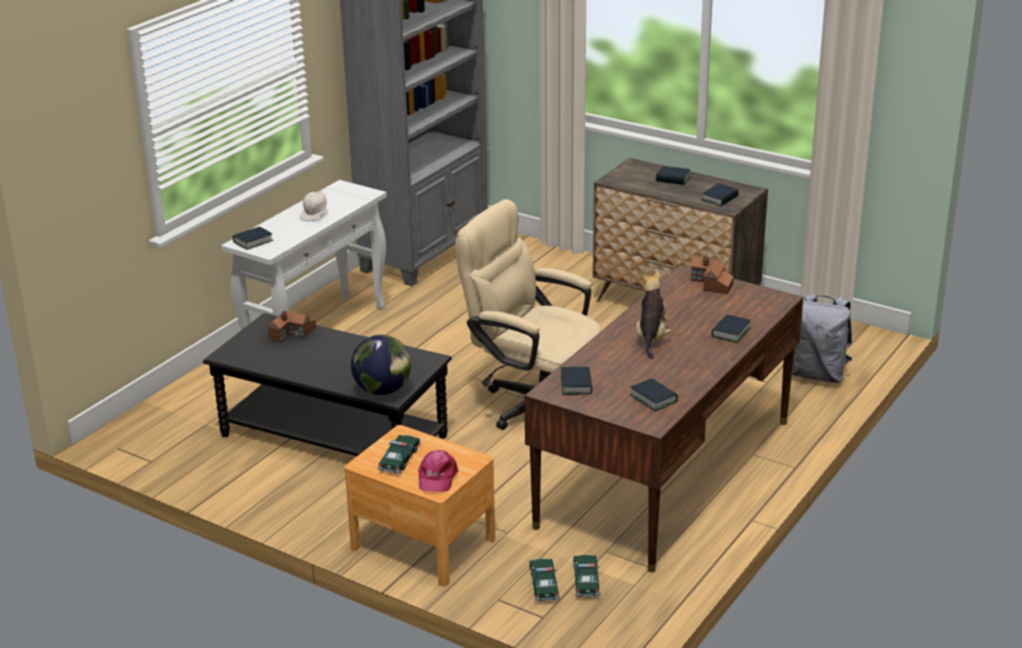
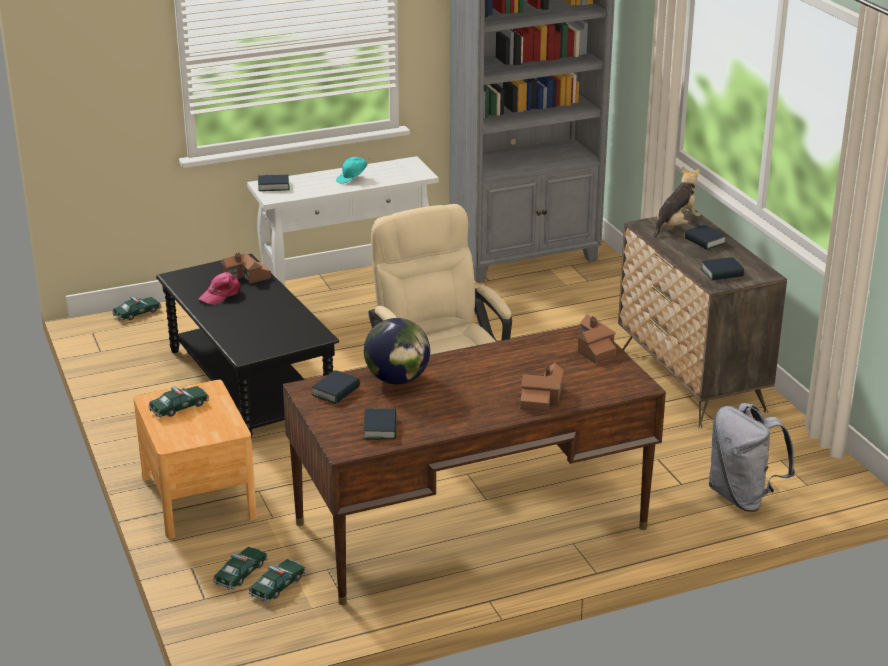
camera: 35 degrees right, 0 degrees up
white cap [300,191,327,221] -> turquoise cap [336,157,370,184]
globe [351,335,411,395] -> globe moved to [364,318,430,384]
pink cap [418,450,458,492] -> pink cap moved to [199,272,241,305]
plush toy [636,271,671,359] -> plush toy moved to [653,167,701,238]
book [712,314,751,342] -> toy house [520,363,564,412]
none -> toy car [112,296,161,321]

